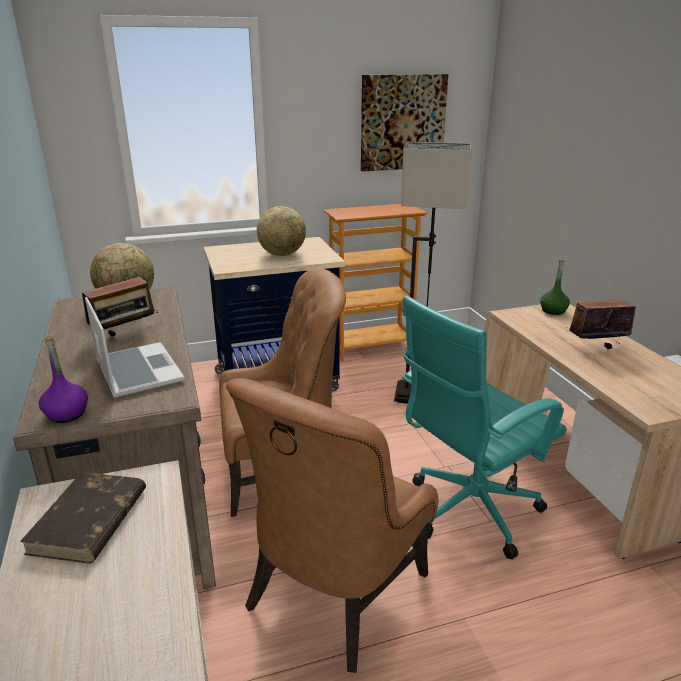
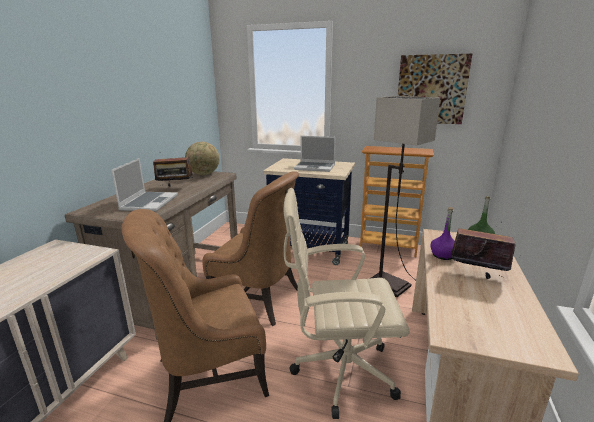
camera: 35 degrees right, 5 degrees down
brown book [20,472,146,564] -> none
purple bottle [39,335,88,423] -> purple bottle moved to [430,207,455,260]
globe [257,206,306,256] -> laptop [294,136,336,172]
turquoise office chair [402,295,567,559] -> beige office chair [283,188,410,419]

